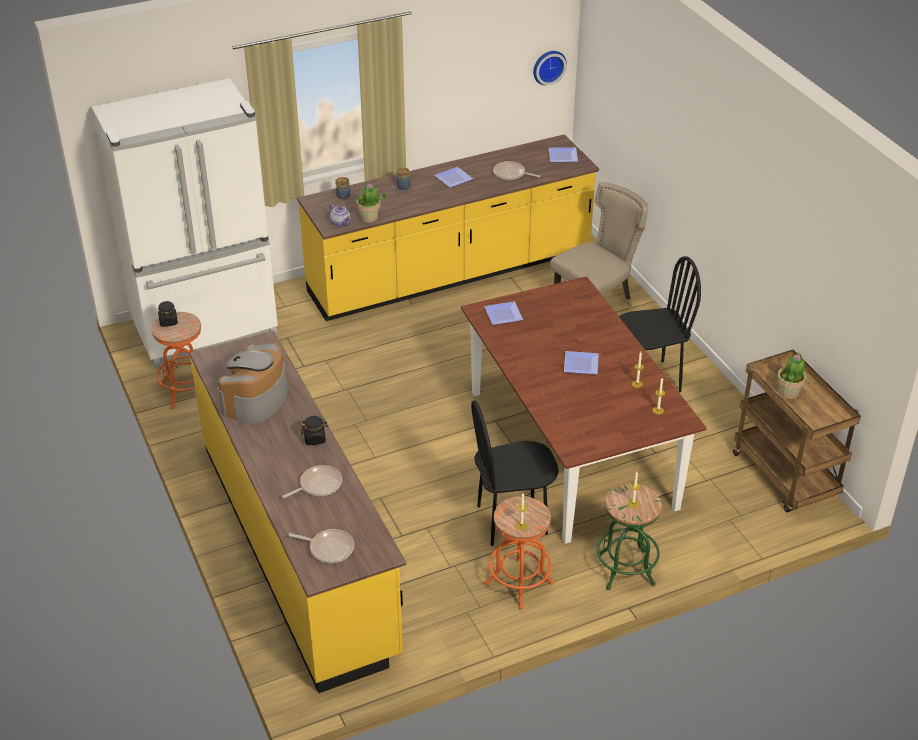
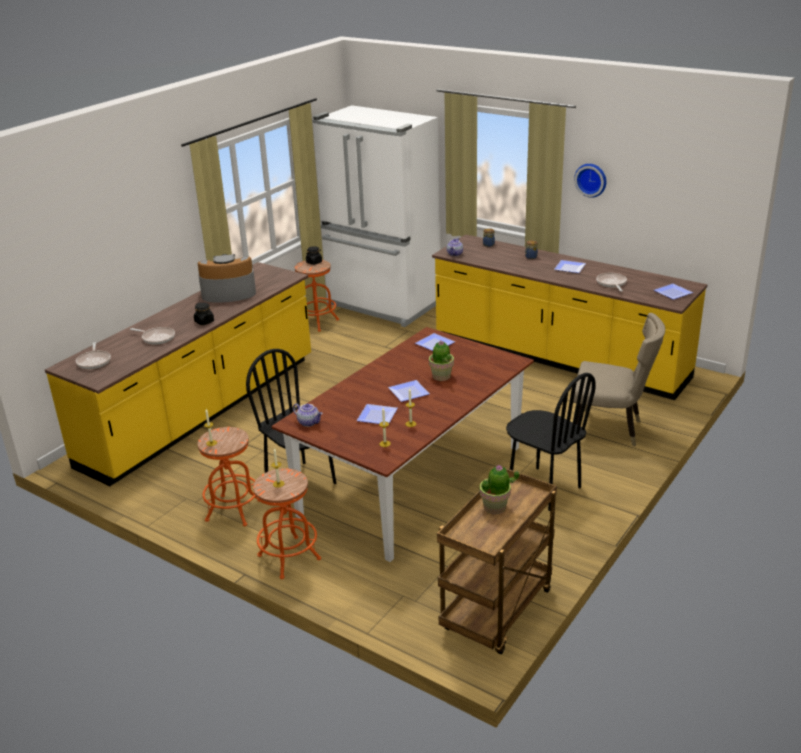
camera: 60 degrees right, 10 degrees down
potted plant [356,184,386,222] -> potted plant moved to [429,341,454,381]
wall clock [533,51,567,85] -> wall clock moved to [574,164,606,198]
green stool [597,483,662,590] -> orange stool [253,468,321,579]
none -> teapot [293,403,323,427]
none -> plate [357,404,398,424]

